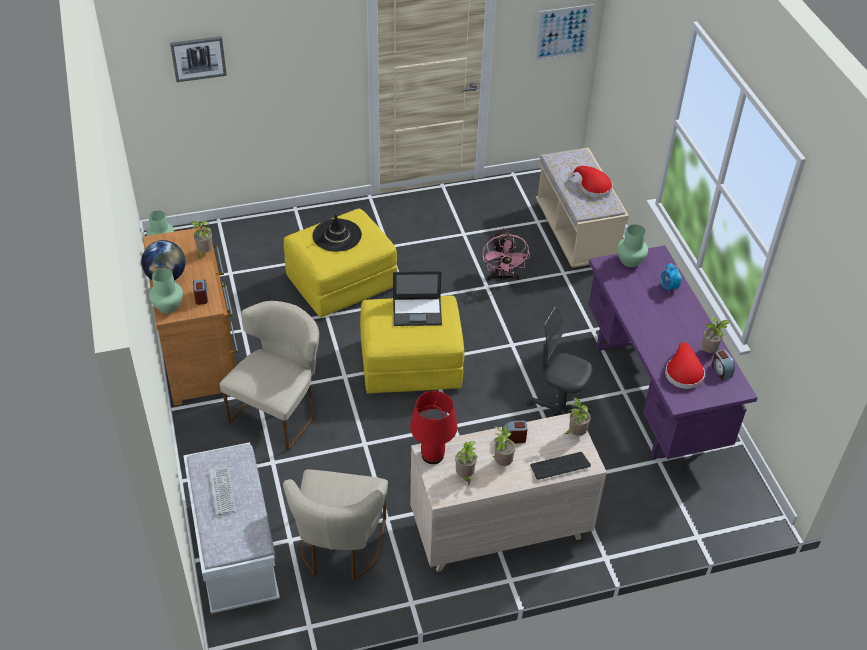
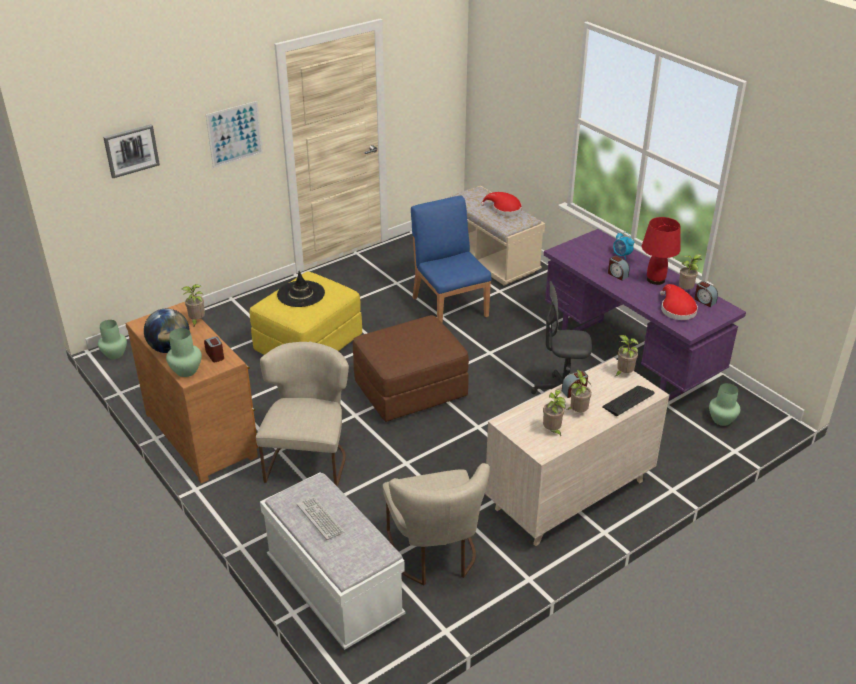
camera: 20 degrees left, 10 degrees down
yellow ottoman [360,295,464,394] -> brown ottoman [353,315,469,422]
laptop [393,271,442,326] -> none
red table lamp [410,391,458,464] -> red table lamp moved to [642,217,681,285]
pink fan [482,228,530,282] -> blue chair [411,196,491,323]
picture [534,4,593,61] -> picture moved to [206,101,263,168]
green vase [617,224,648,267] -> green vase moved to [709,383,740,426]
none -> alarm clock [608,256,630,281]

